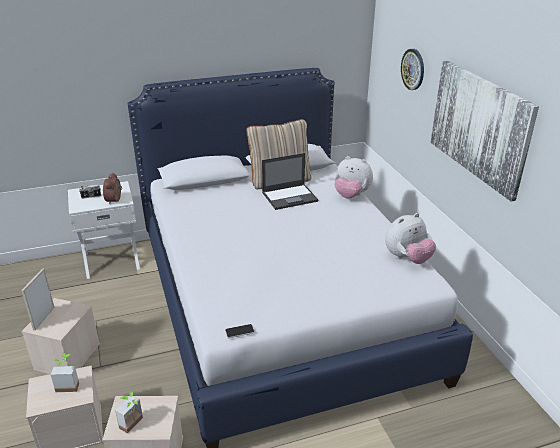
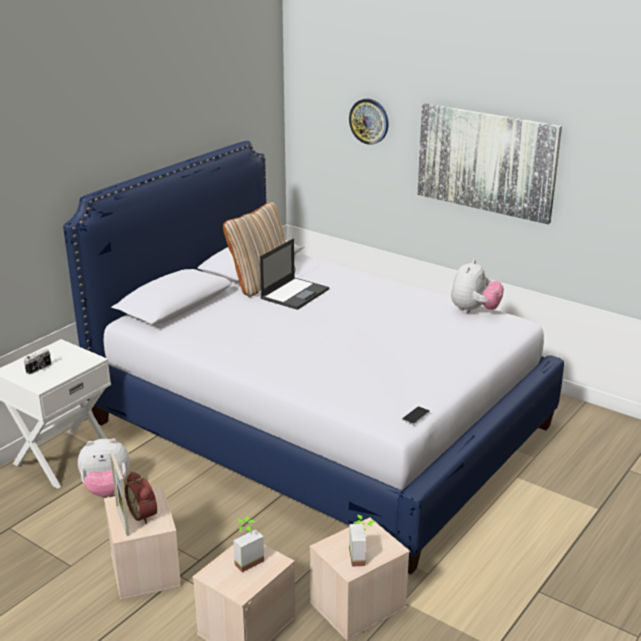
camera: 35 degrees left, 5 degrees down
alarm clock [103,173,122,205] -> alarm clock moved to [125,471,157,524]
plush toy [334,156,373,198] -> plush toy moved to [78,438,130,497]

